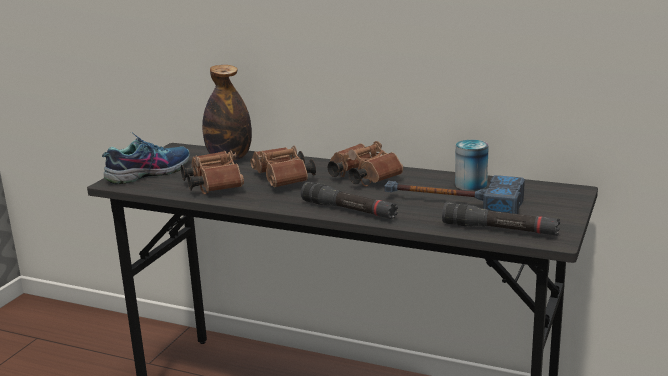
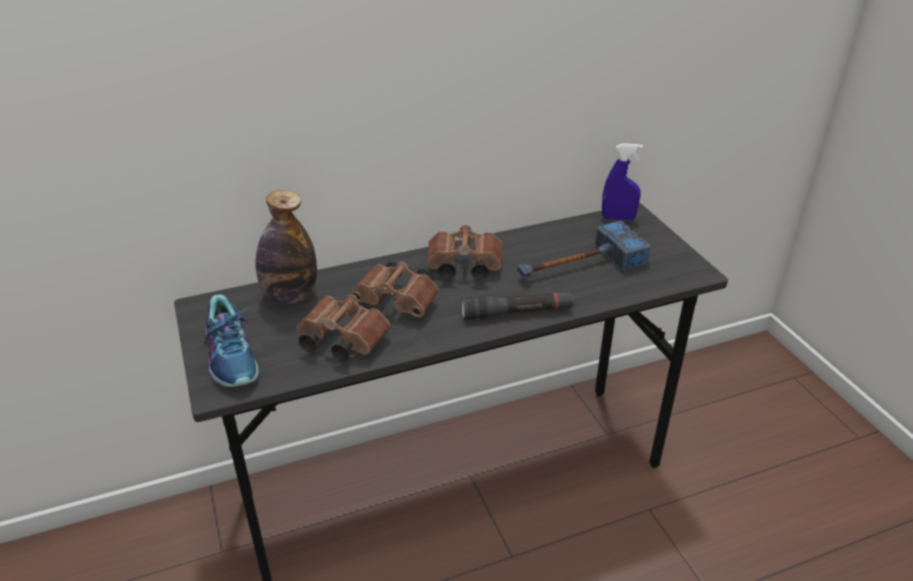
camera: 45 degrees left, 15 degrees up
shoe [102,132,189,184] -> shoe turned 150 degrees clockwise [204,294,259,387]
black flashlight [442,202,560,236] -> none
can [455,140,489,191] -> none
none -> blue spray bottle [602,143,643,221]

